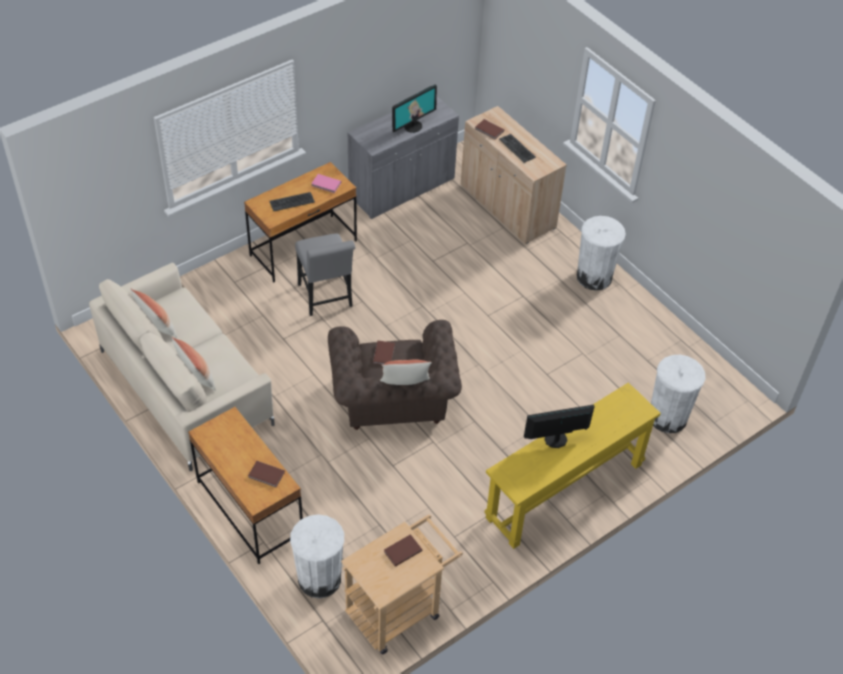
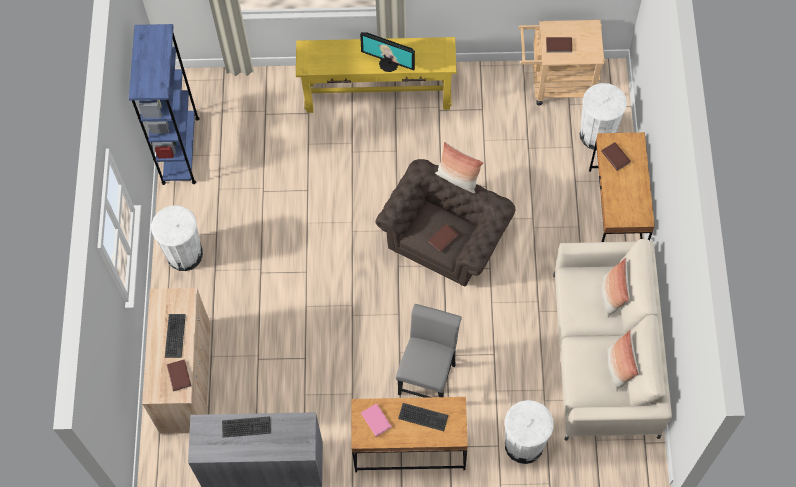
camera: 140 degrees left, 15 degrees up
monitor [392,84,437,133] -> keyboard [222,416,271,438]
white trash can [651,355,706,433] -> white trash can moved to [505,400,554,464]
none -> blue bookcase [129,24,200,185]

